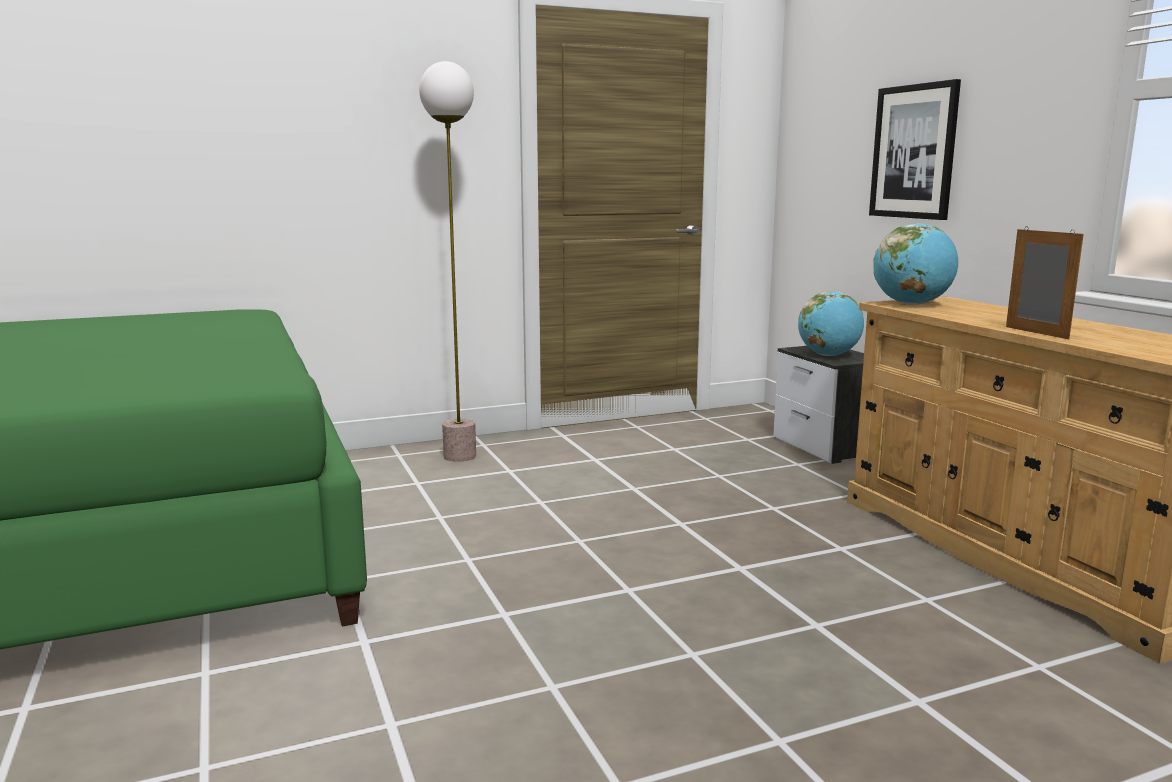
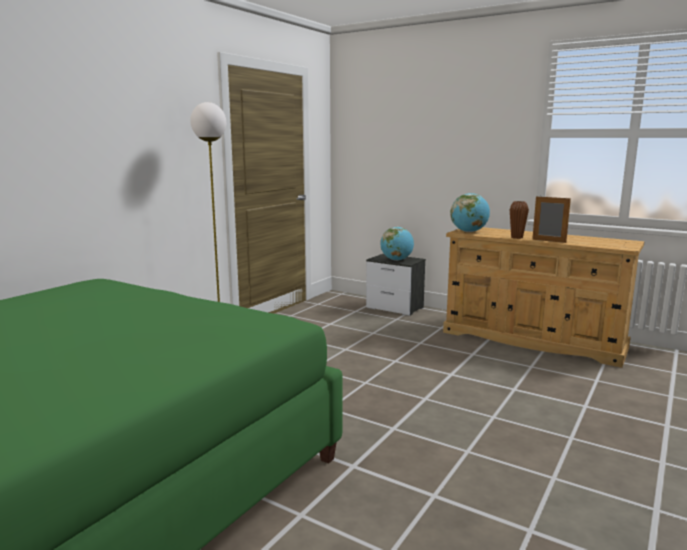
camera: 35 degrees left, 0 degrees up
picture [869,79,961,220] -> none
none -> brown vase [510,201,529,239]

